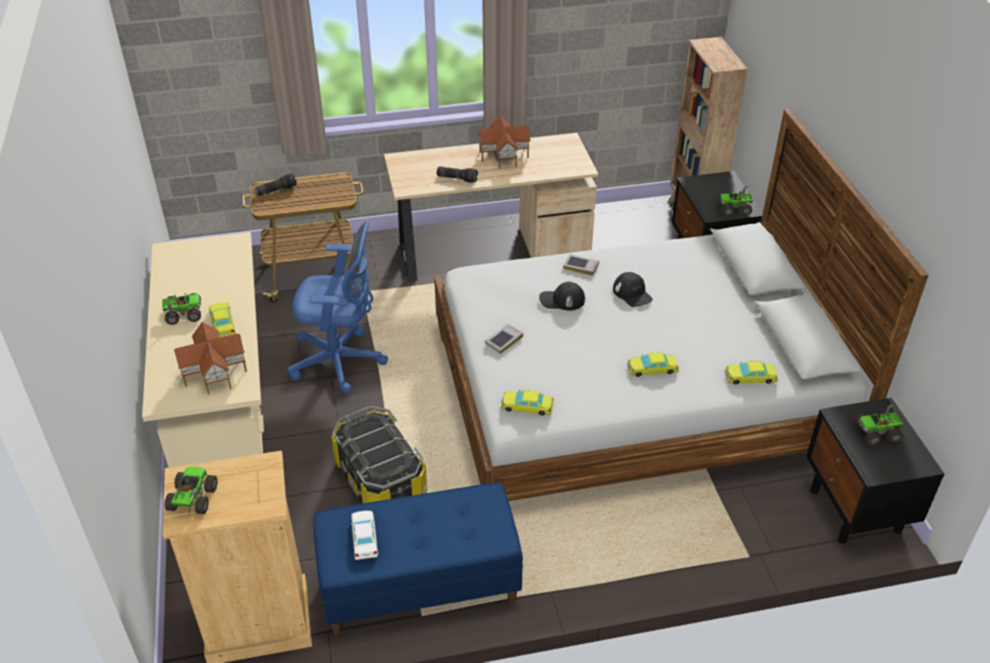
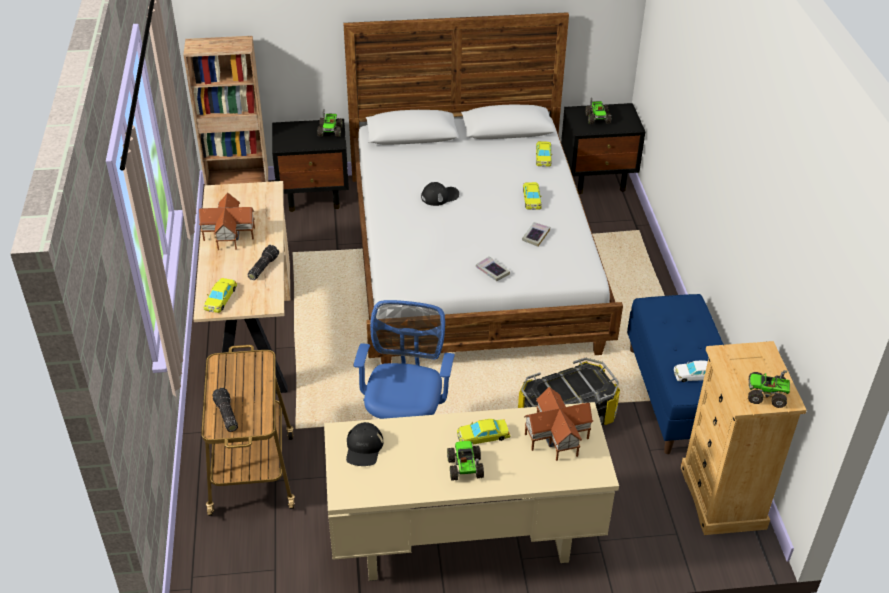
camera: 85 degrees left, 0 degrees up
yellow toy car [501,390,554,416] -> yellow toy car moved to [204,278,237,313]
black cap [539,282,585,311] -> black cap moved to [346,422,383,466]
book [563,254,599,276] -> book moved to [522,222,550,247]

